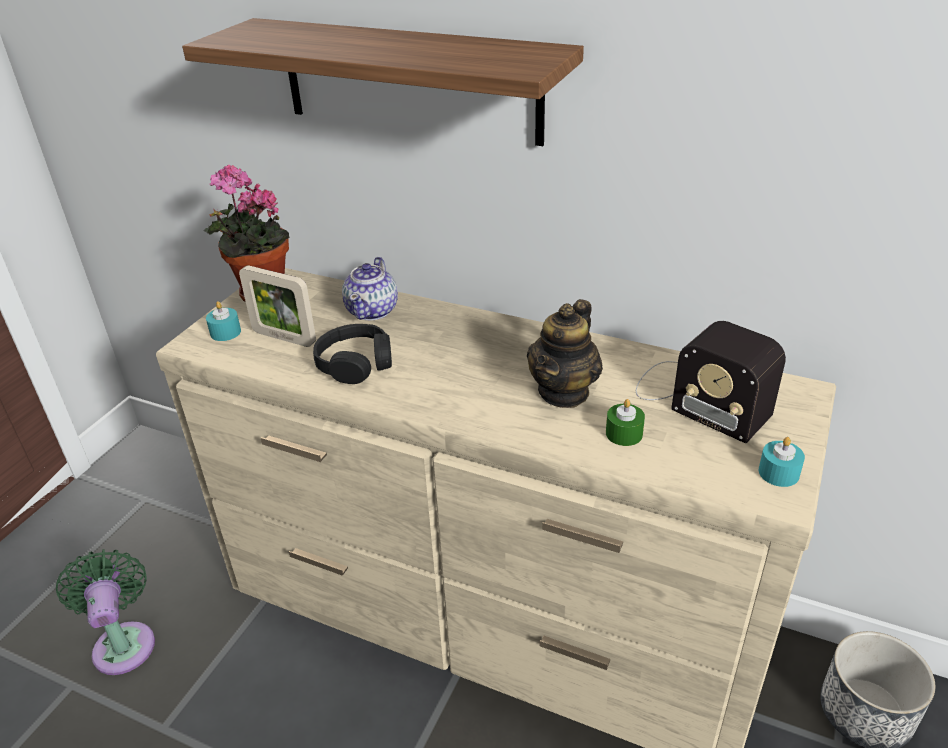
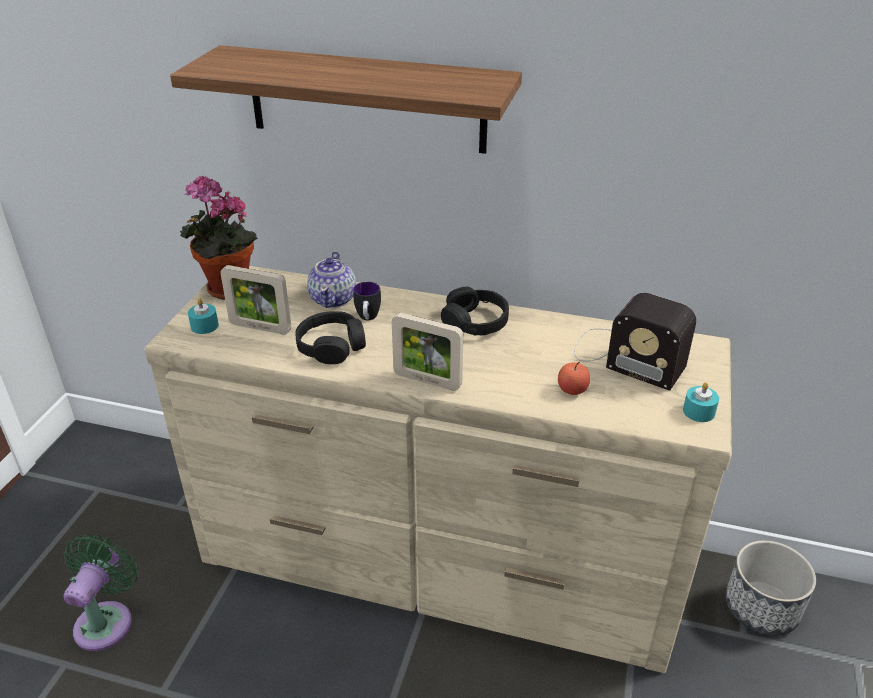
camera: 10 degrees left, 0 degrees up
green fan [56,549,155,675] -> green fan turned 45 degrees clockwise [64,534,138,651]
teapot [527,299,603,408] -> none
green candle [606,399,645,446] -> apple [558,362,590,395]
none -> mug [353,282,381,320]
none -> picture frame [392,313,463,391]
none -> black headphones [441,287,509,336]

